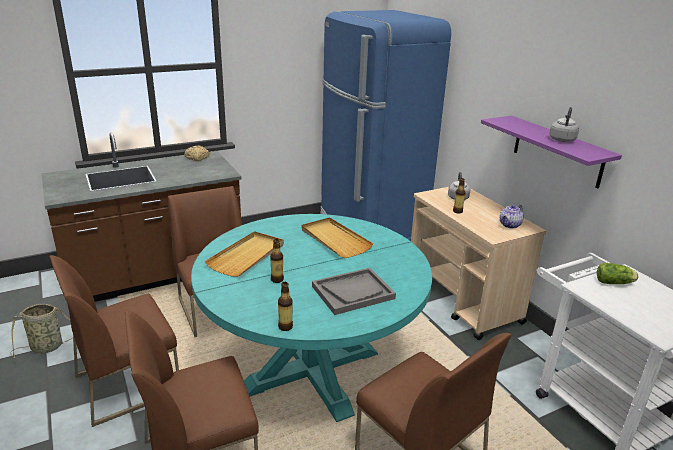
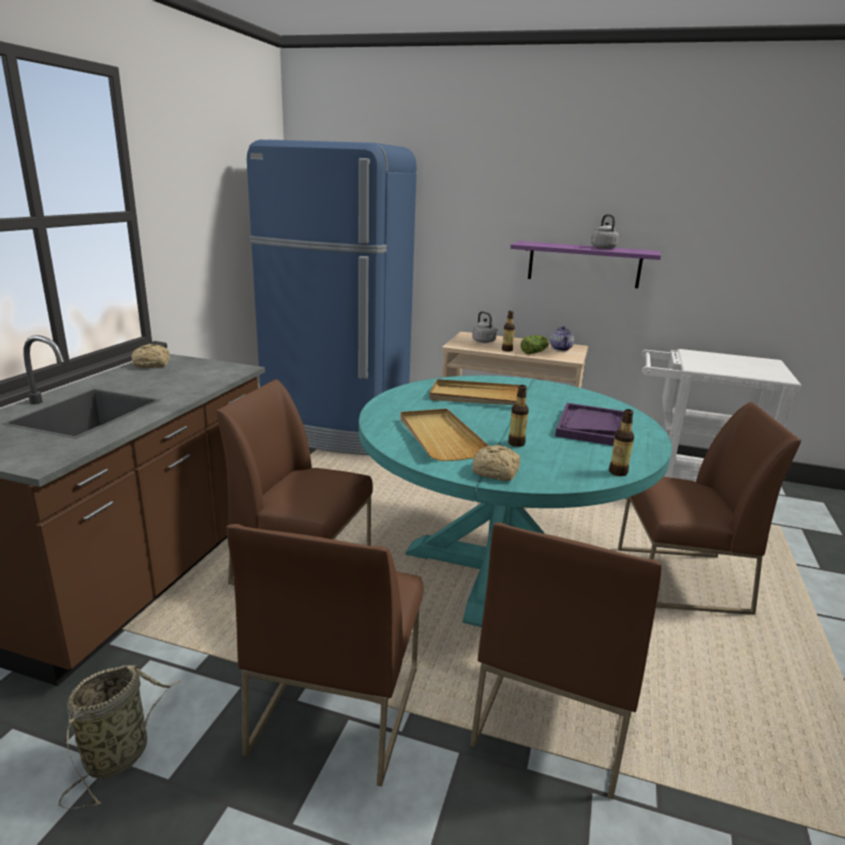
camera: 45 degrees left, 5 degrees down
grey tray [312,268,396,315] -> purple tray [555,403,624,446]
lettuce [597,263,638,284] -> lettuce moved to [521,335,549,354]
none -> bread [472,445,520,481]

